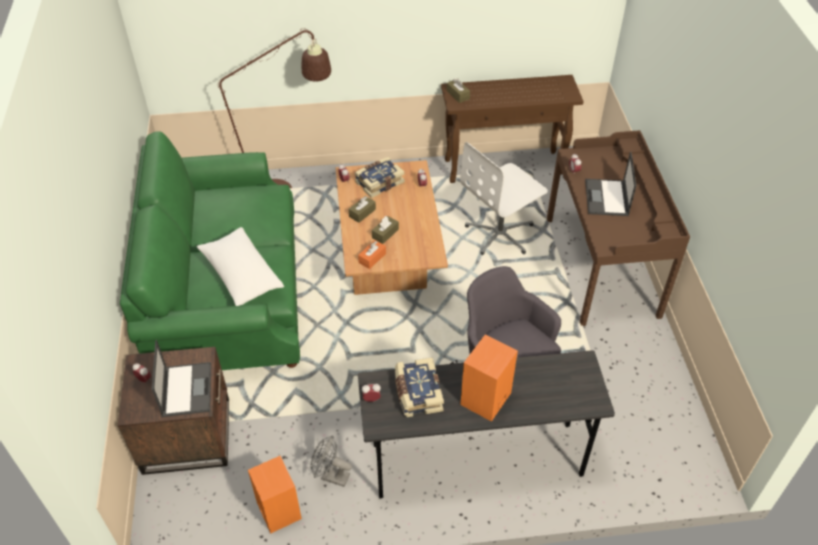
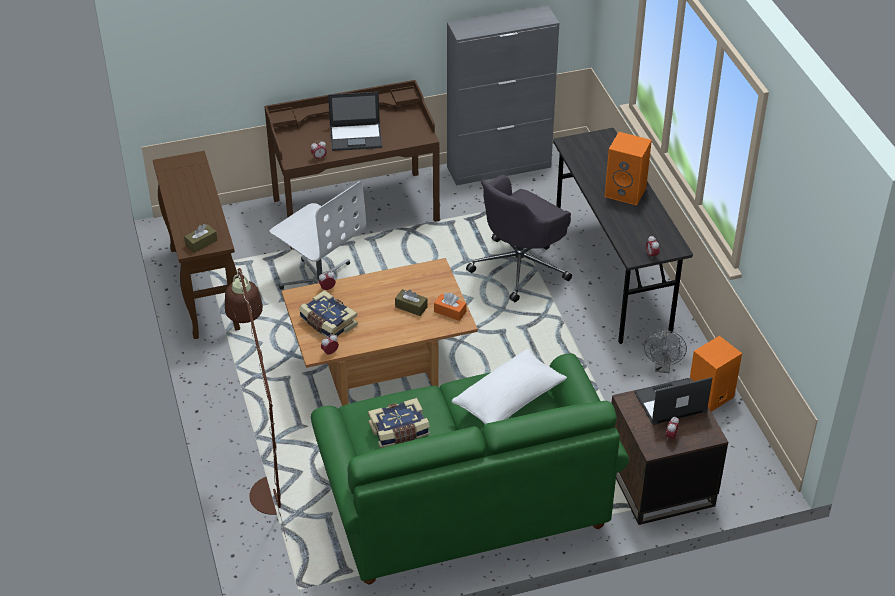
camera: 100 degrees left, 5 degrees down
brown tissue box [349,196,376,223] -> none
book [395,357,444,417] -> book moved to [368,398,430,448]
none -> grey cabinet [447,5,560,185]

